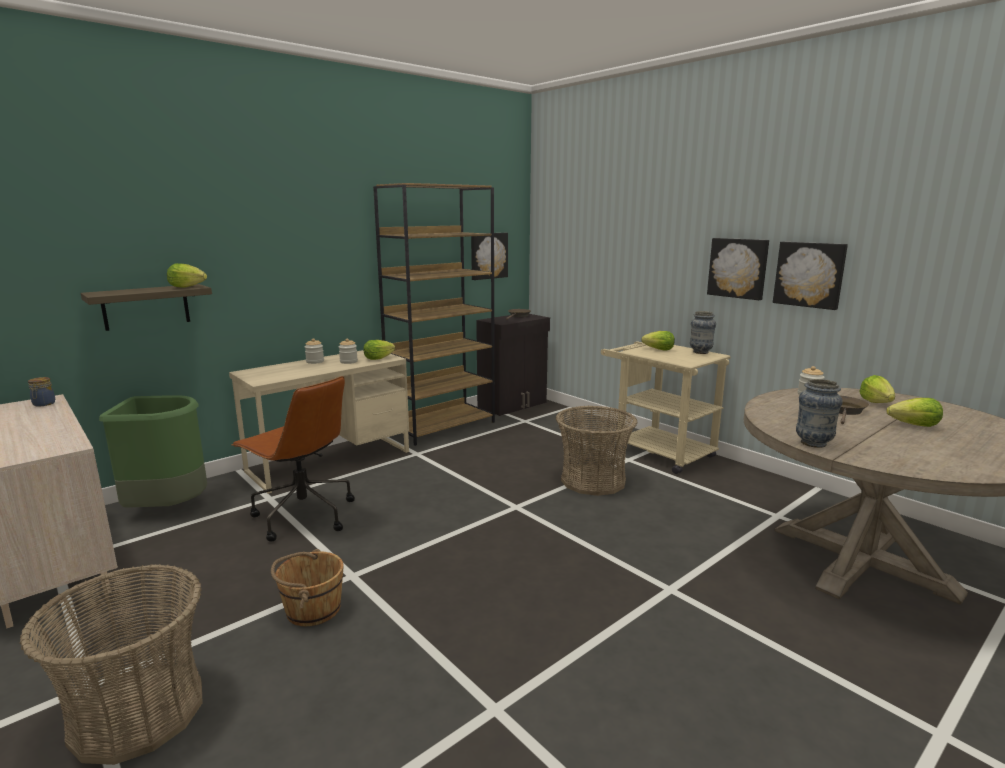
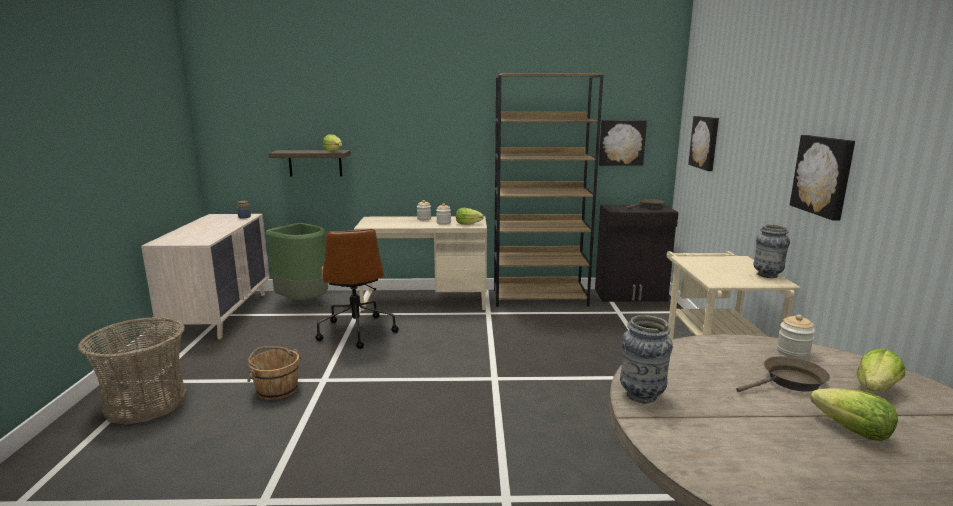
camera: 40 degrees right, 0 degrees up
basket [556,405,637,496] -> none
lettuce [641,331,675,351] -> none
picture [773,242,848,310] -> picture moved to [688,116,719,171]

